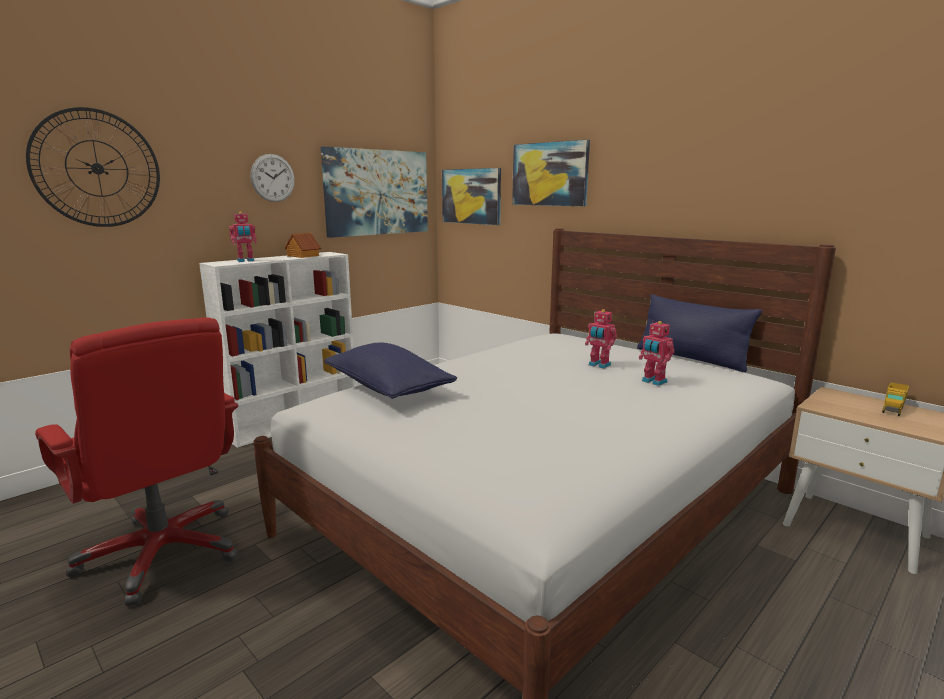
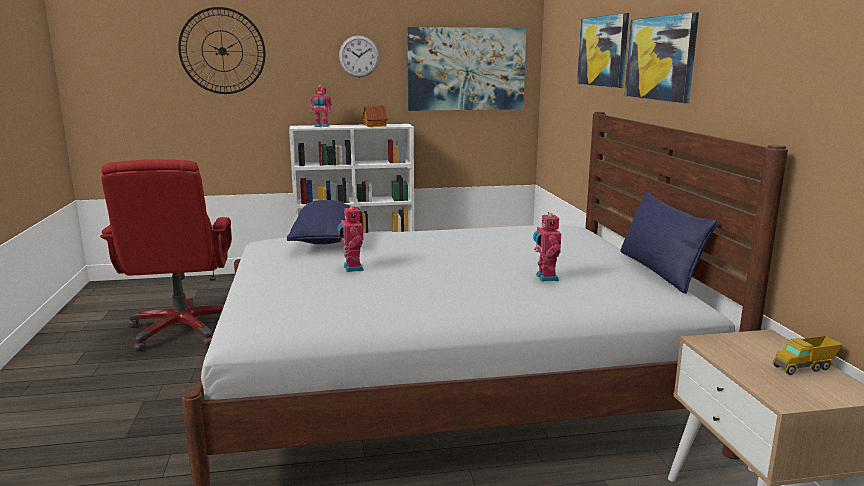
camera: 35 degrees right, 0 degrees up
picture [442,168,501,225] -> picture moved to [625,12,699,103]
toy robot [585,309,617,368] -> toy robot moved to [338,205,364,272]

